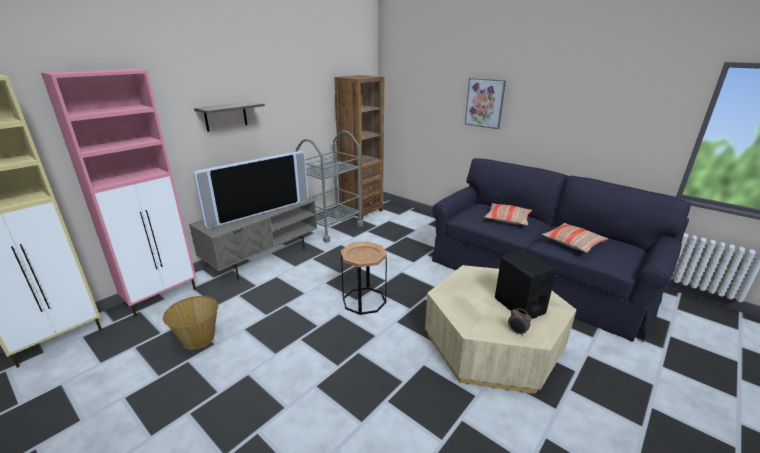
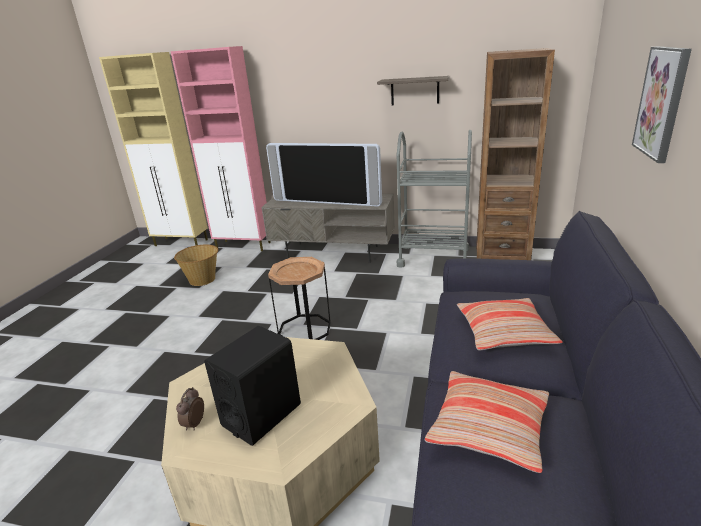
camera: 65 degrees right, 0 degrees up
shelf [194,101,265,132] -> shelf moved to [377,76,449,105]

